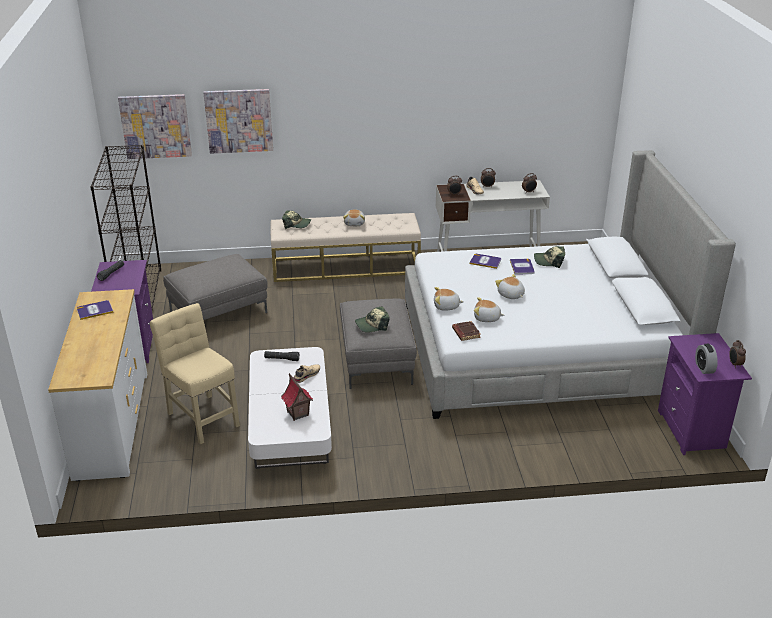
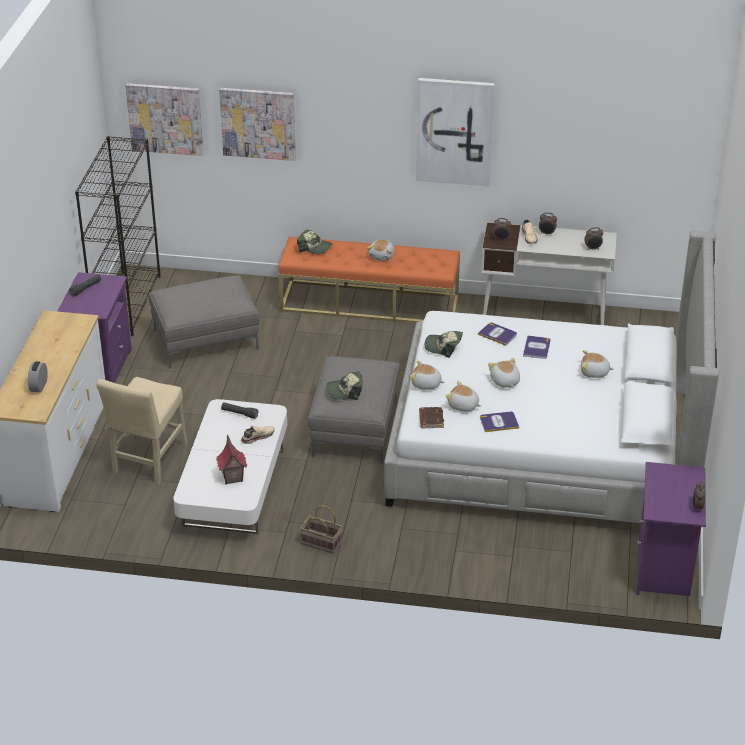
camera: 15 degrees right, 5 degrees up
book [77,300,114,320] -> book moved to [480,411,519,432]
beige chair [150,303,240,444] -> beige chair turned 135 degrees counterclockwise [96,377,187,485]
beige bench [271,213,421,282] -> orange bench [278,237,460,323]
cap [534,246,565,268] -> cap moved to [424,331,463,358]
alarm clock [695,344,718,374] -> alarm clock moved to [28,361,48,393]
none -> basket [300,505,342,554]
none -> picture [416,78,495,186]
none -> plush toy [581,350,614,378]

